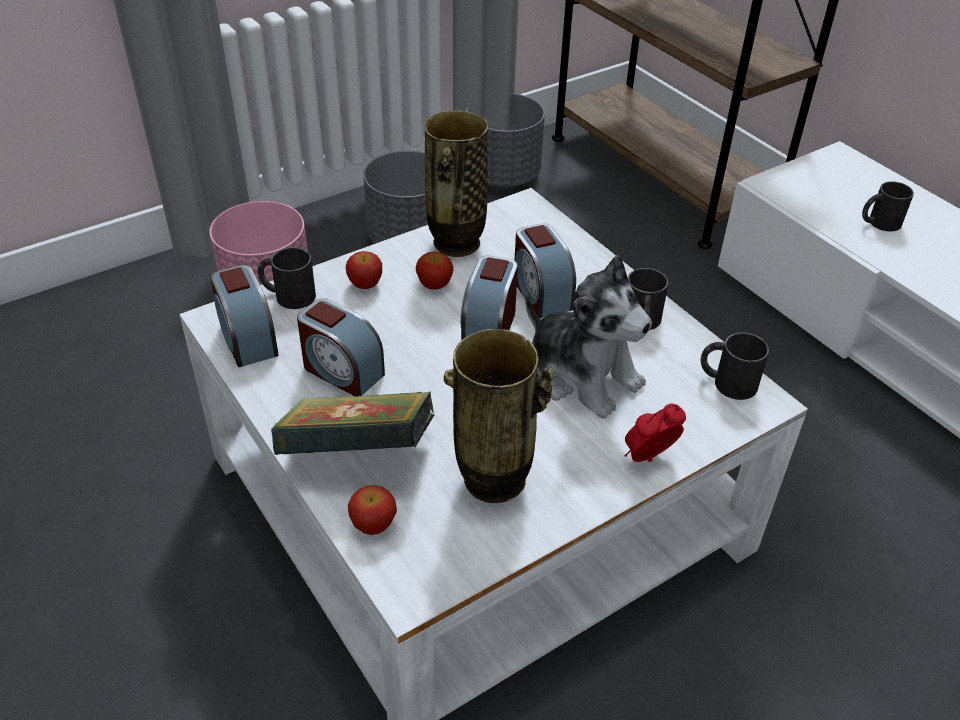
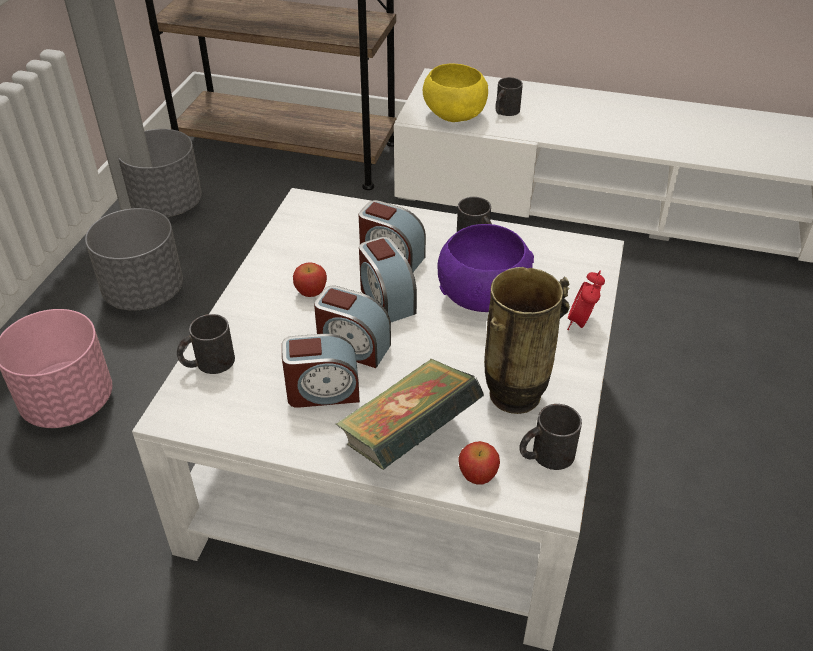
camera: 40 degrees left, 0 degrees up
alarm clock [210,265,279,367] -> alarm clock moved to [314,285,391,368]
apple [346,251,382,289] -> none
vase [424,111,488,257] -> none
plush toy [525,255,652,419] -> purple bowl [438,224,534,312]
black mug [701,332,769,400] -> black mug moved to [520,404,582,470]
none -> yellow bowl [423,64,488,122]

